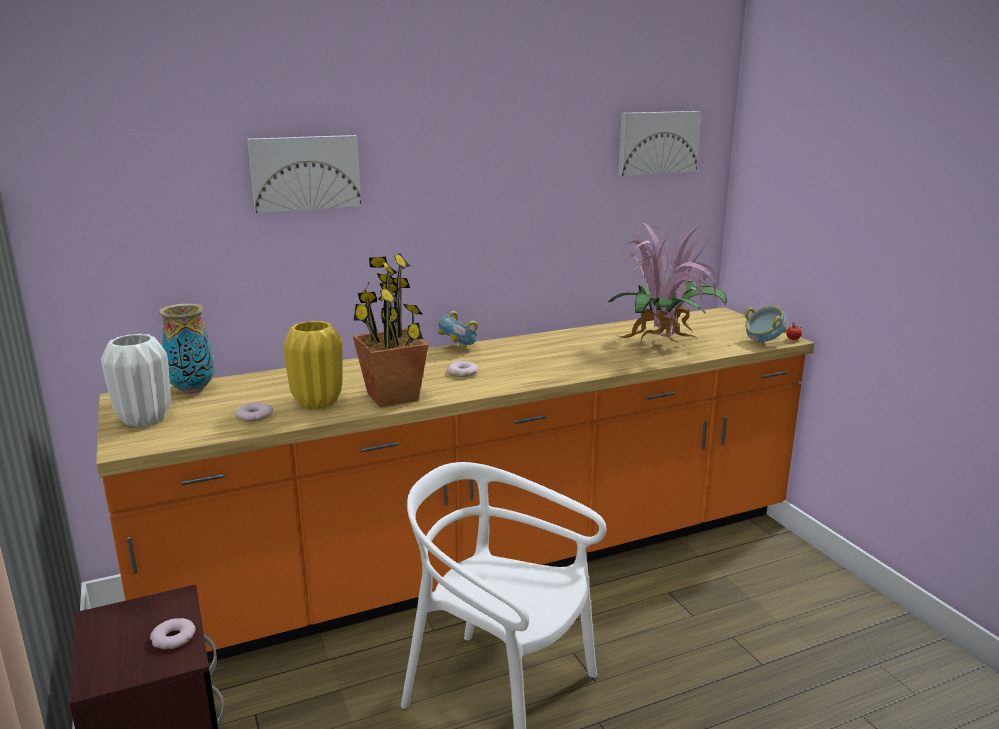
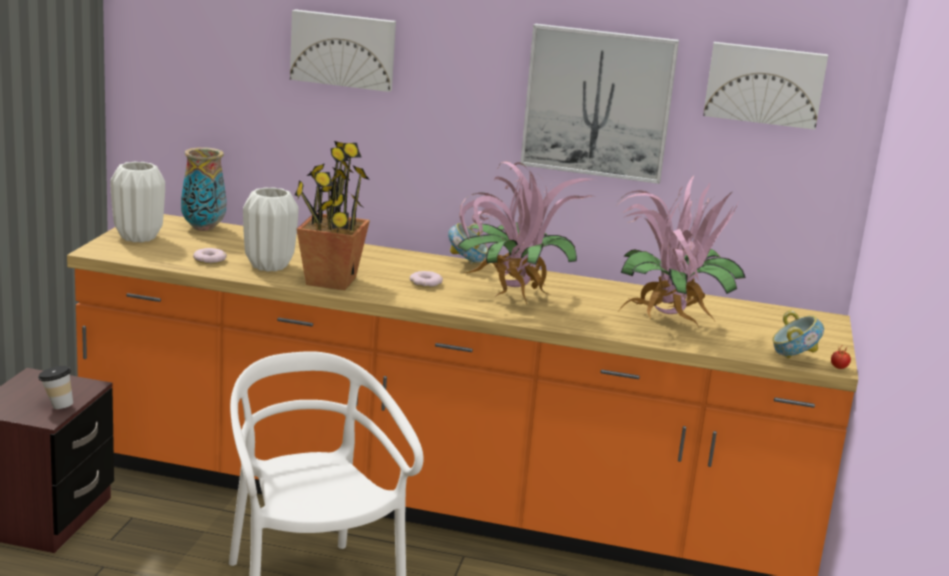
camera: 35 degrees right, 0 degrees up
donut [150,618,196,649] -> cup [38,366,73,409]
yellow vase [283,321,343,409] -> white vase [243,187,299,271]
none -> potted plant [457,161,595,304]
none -> picture [520,24,679,184]

